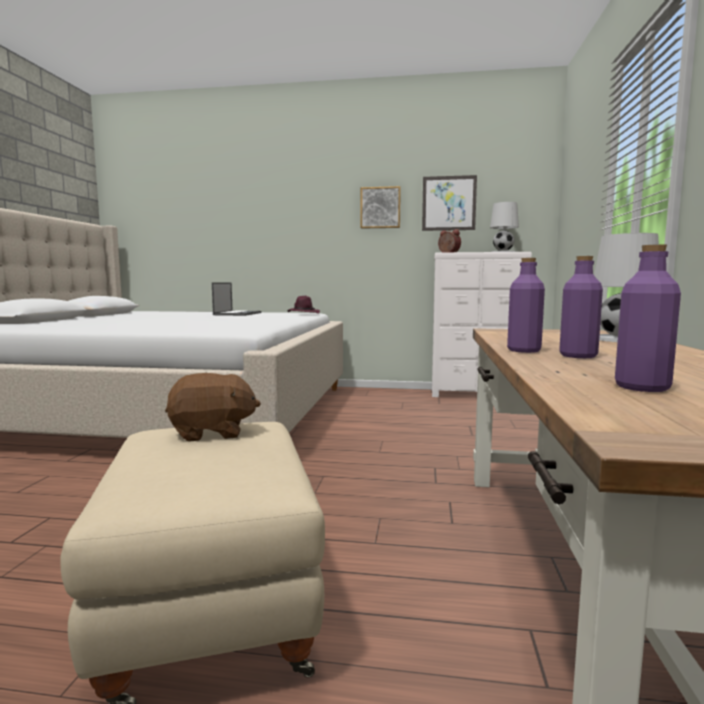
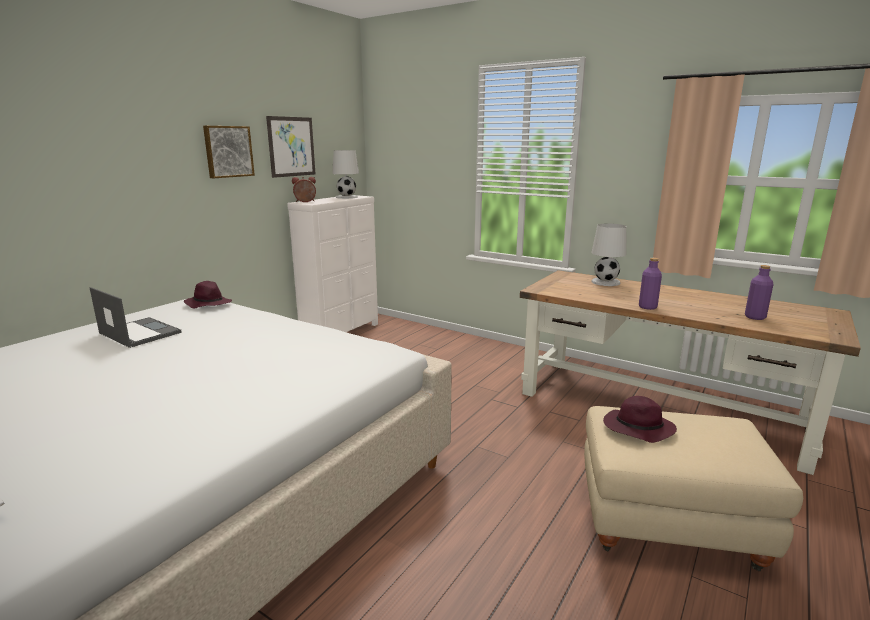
camera: 65 degrees left, 10 degrees up
brown plush toy [165,373,261,442] -> purple hat [603,396,677,443]
purple bottle [559,256,603,358] -> none

